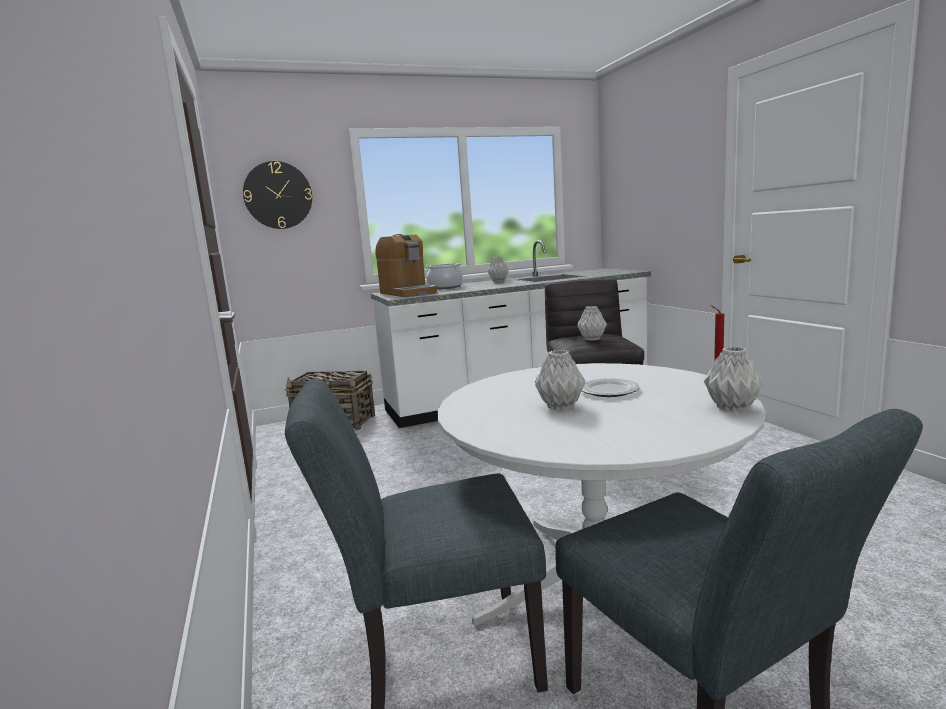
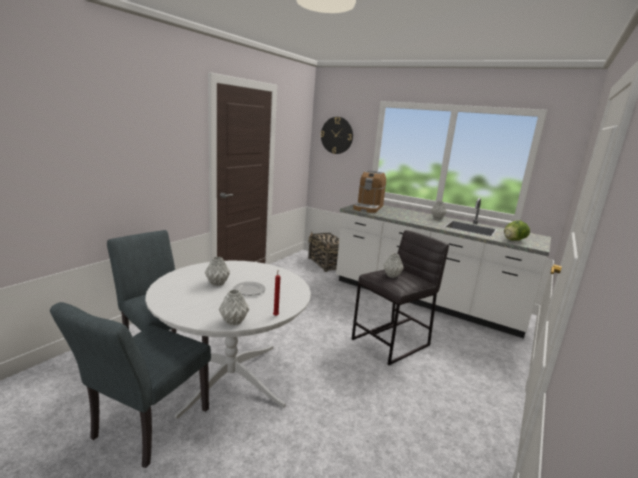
camera: 50 degrees right, 5 degrees up
cooking pot [425,263,463,289] -> none
none -> lettuce [504,221,530,241]

